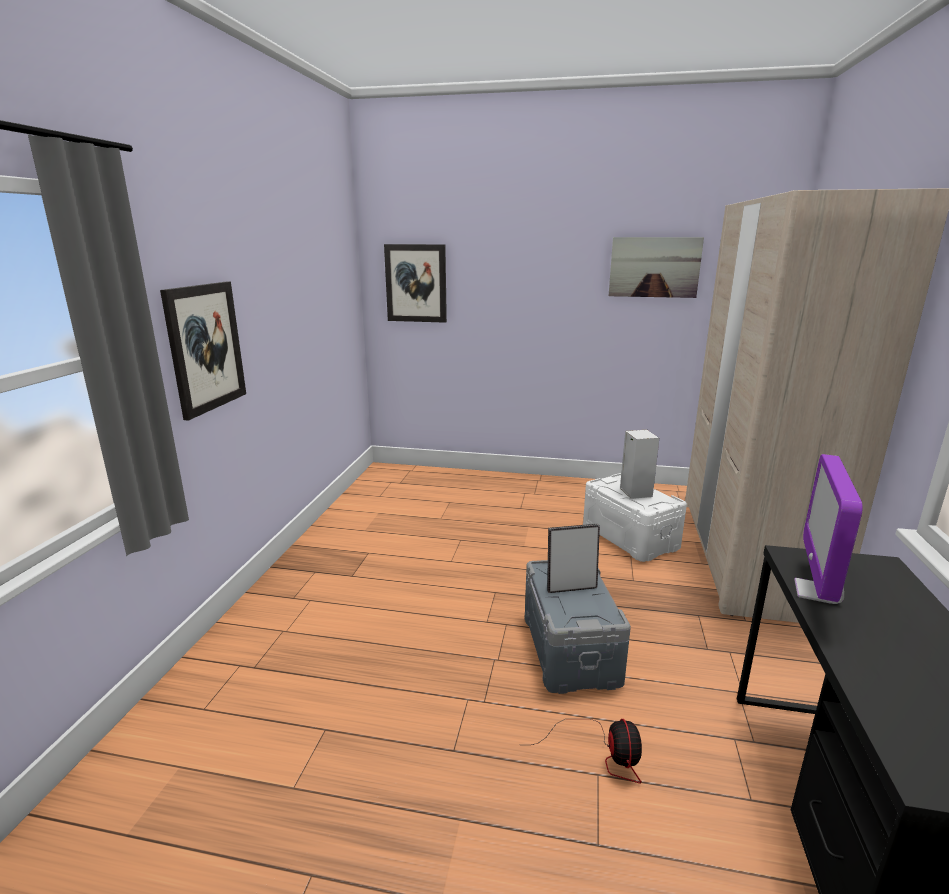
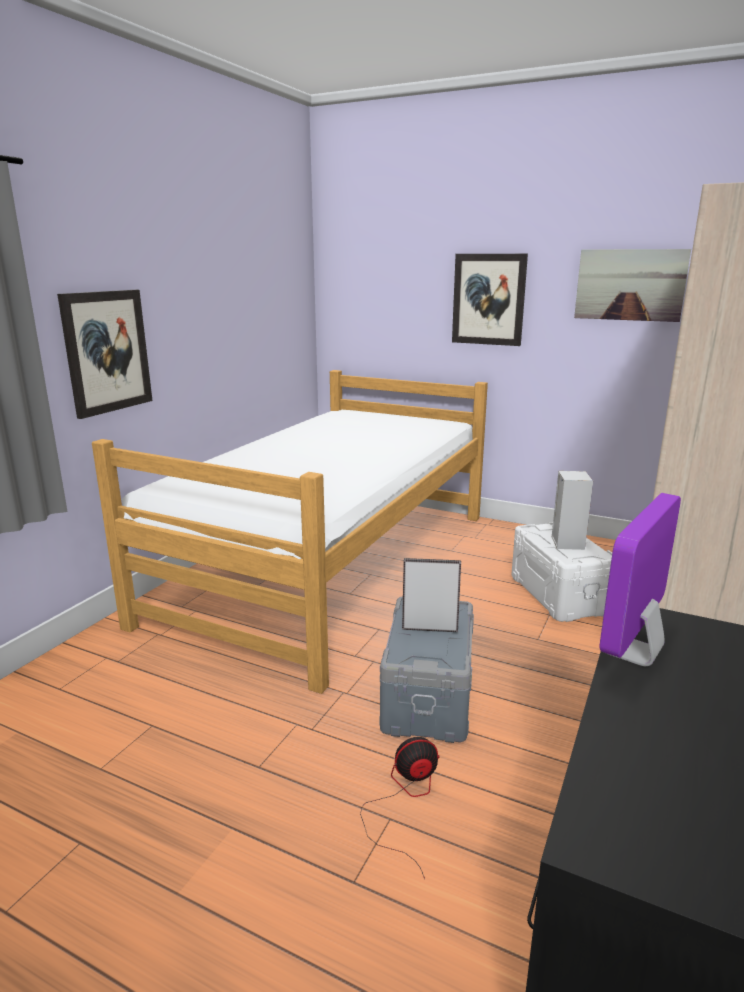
camera: 15 degrees right, 0 degrees up
picture [384,244,447,323] -> picture moved to [452,254,528,346]
fan [531,719,642,784] -> fan turned 120 degrees counterclockwise [360,737,439,879]
none -> bed [92,370,488,694]

